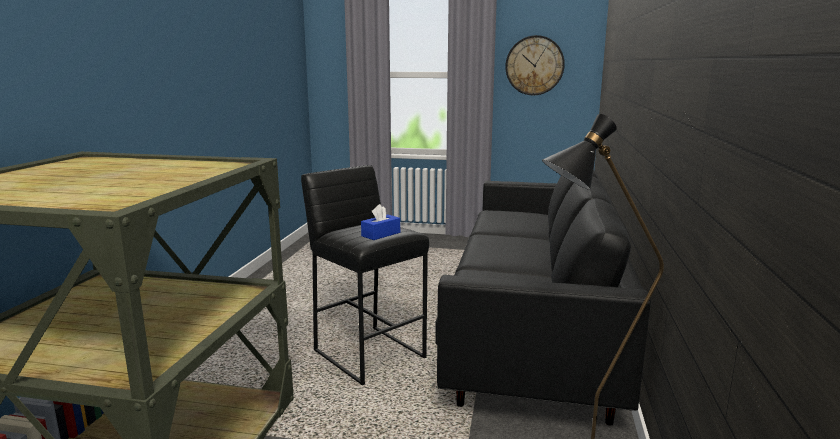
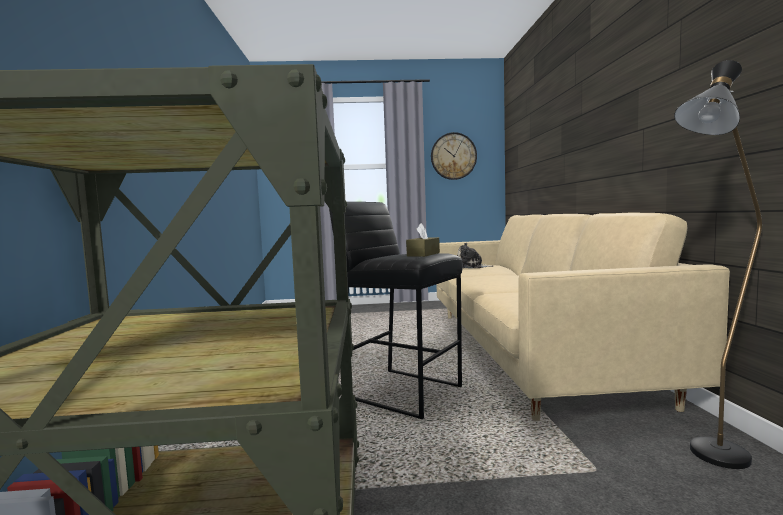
camera: 15 degrees left, 10 degrees down
blue tissue box [361,204,400,240] -> brown tissue box [406,223,440,257]
black sofa [435,170,651,426] -> beige sofa [436,213,730,421]
none -> plush toy [457,243,494,268]

